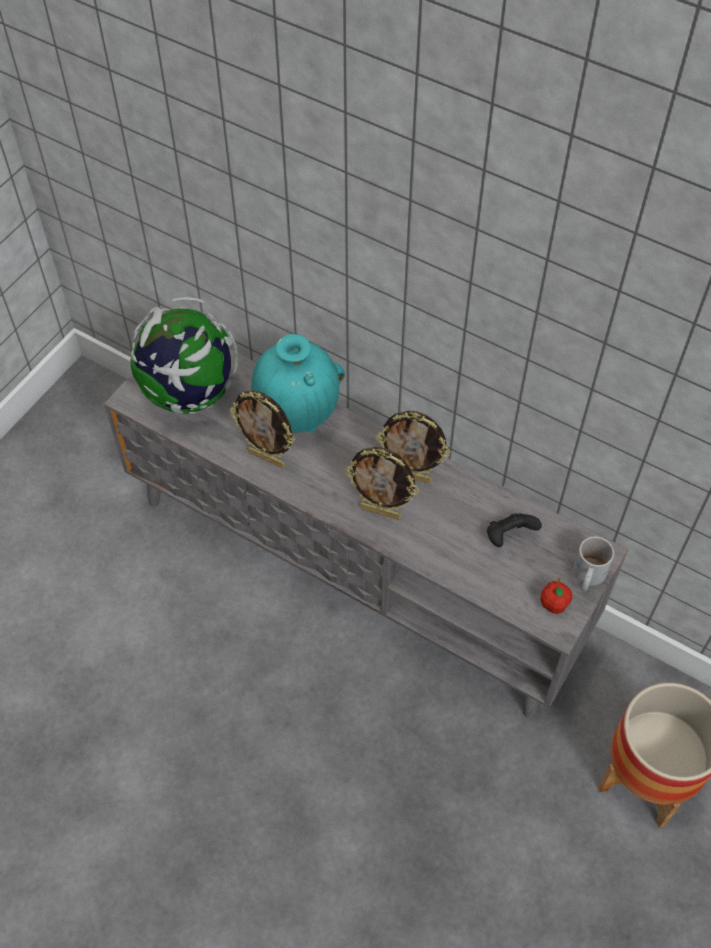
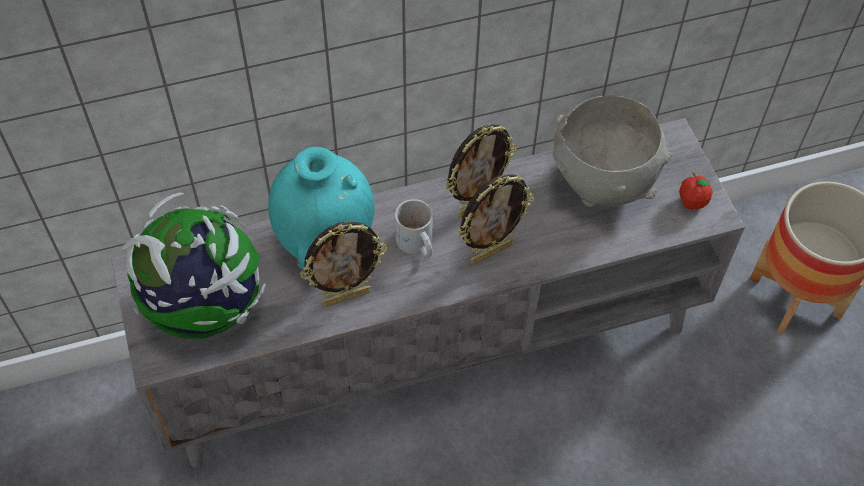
camera: 50 degrees left, 0 degrees up
black game controller [487,513,542,547] -> grey bowl [553,95,672,207]
white mug [573,536,614,591] -> white mug moved to [395,199,433,258]

